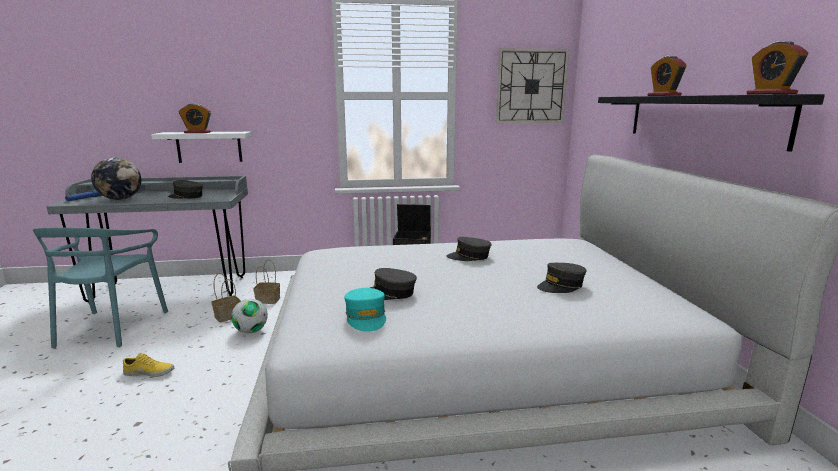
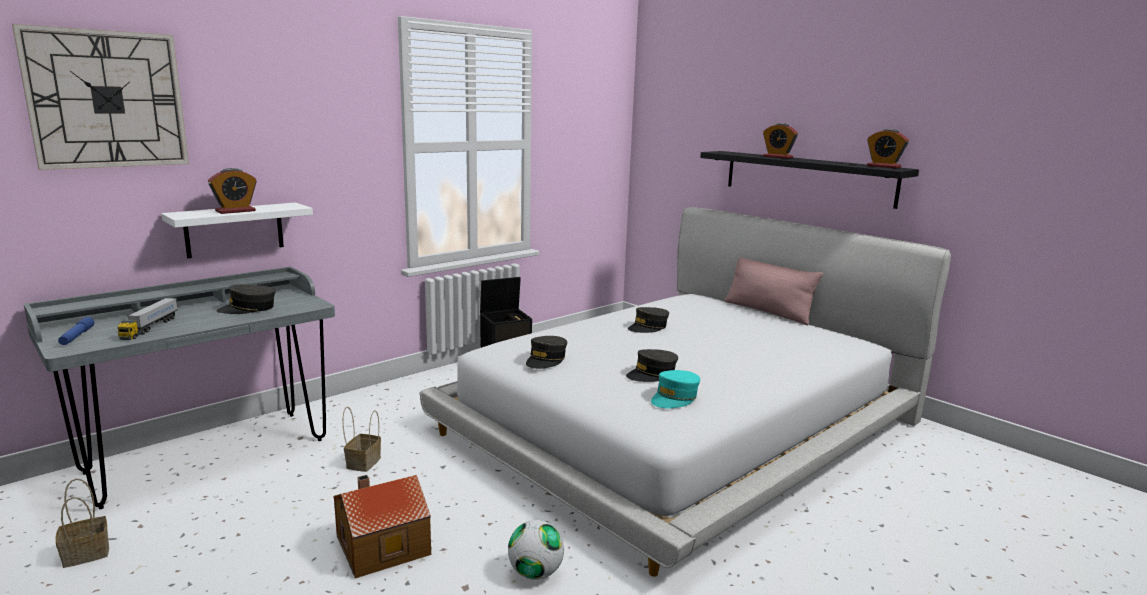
camera: 35 degrees left, 0 degrees up
turquoise chair [33,227,168,348] -> none
globe [91,157,141,200] -> toy truck [117,298,178,340]
yellow shoe [123,353,174,377] -> toy house [333,475,431,578]
football [231,299,268,333] -> football moved to [508,520,564,580]
basket [253,259,280,304] -> basket moved to [55,479,109,568]
turquoise cap [344,288,386,332] -> turquoise cap turned 90 degrees clockwise [651,370,700,408]
wall clock [496,48,569,123] -> wall clock moved to [12,24,189,170]
grey cap [537,263,587,293] -> grey cap moved to [526,336,567,369]
none -> pink pillow [725,257,823,325]

